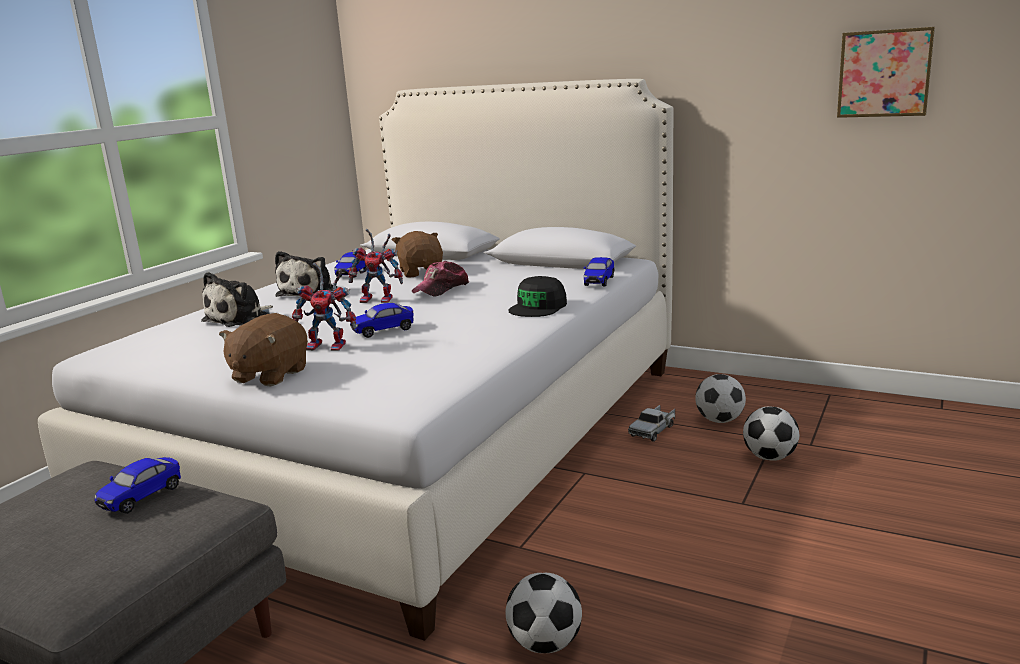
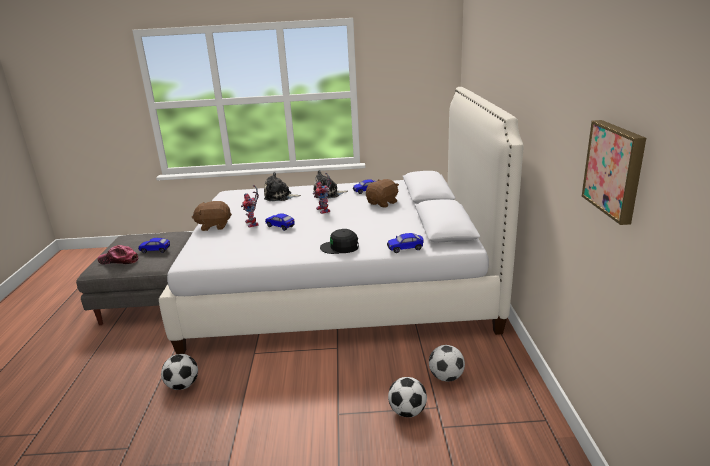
camera: 60 degrees right, 5 degrees up
cap [412,261,469,297] -> cap moved to [98,245,138,264]
toy truck [628,405,675,442] -> none

